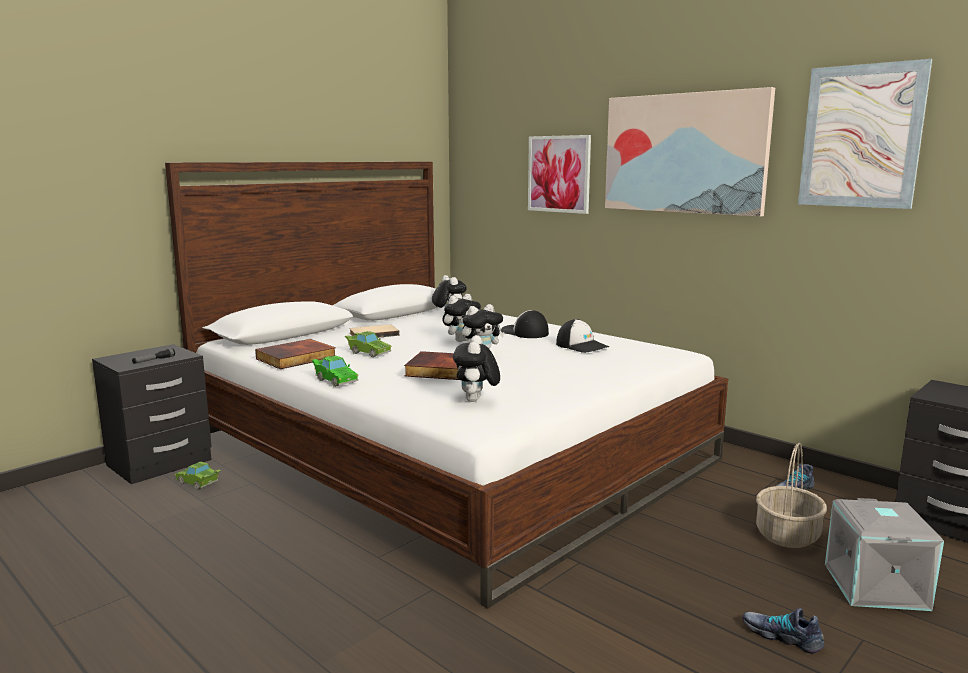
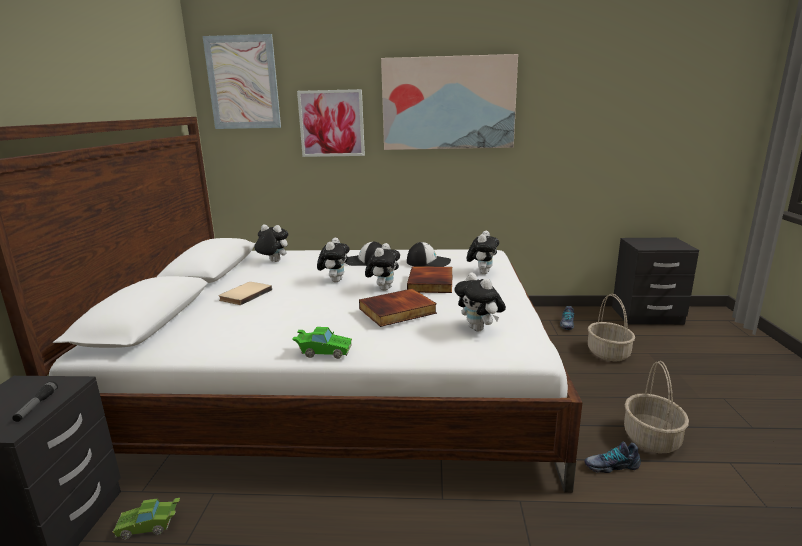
camera: 40 degrees left, 5 degrees up
book [255,339,336,369] -> book moved to [407,266,453,293]
green toy car [345,331,391,357] -> none
shoe [743,608,824,654] -> shoe moved to [584,442,641,473]
picture [798,59,932,209] -> picture moved to [202,34,281,129]
grey storage box [825,498,944,611] -> none
none -> plush toy [467,231,499,274]
none -> basket [624,361,689,454]

